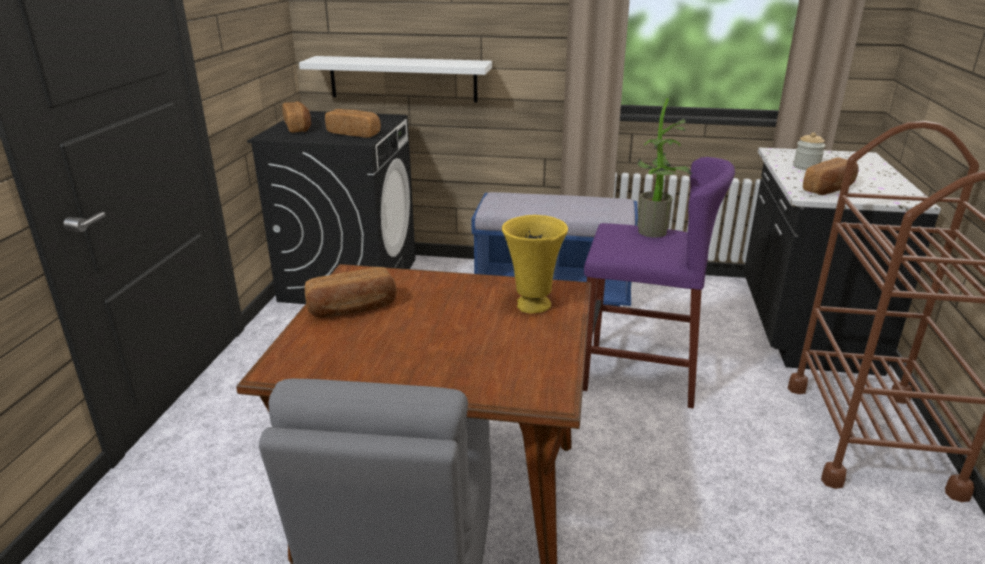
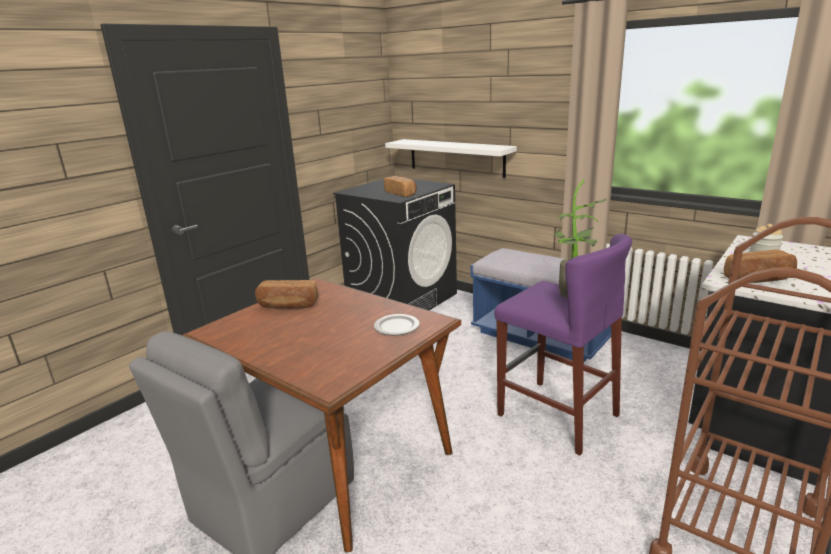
camera: 30 degrees right, 5 degrees down
bread [282,101,311,133] -> none
yellow vase [502,215,568,313] -> plate [374,314,420,335]

